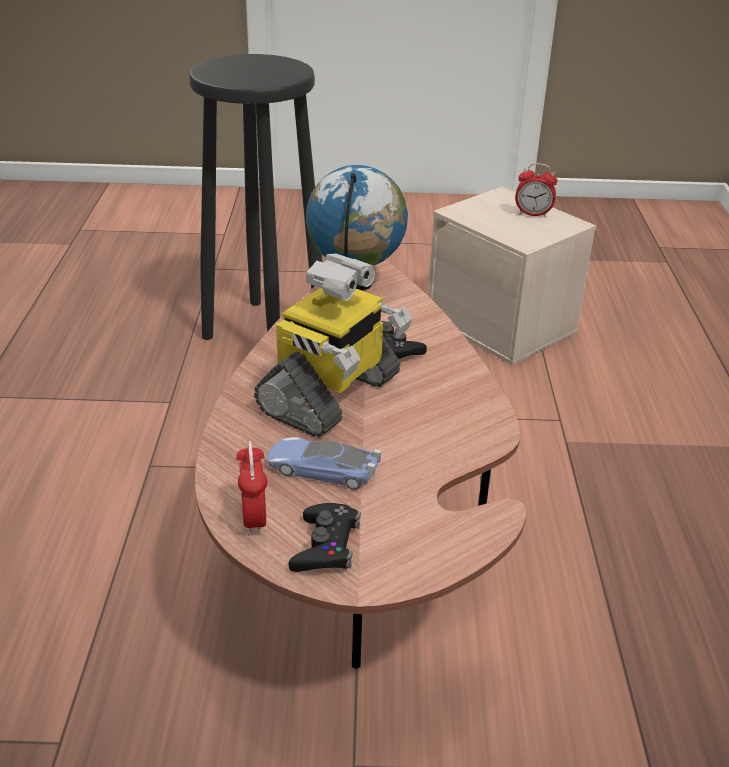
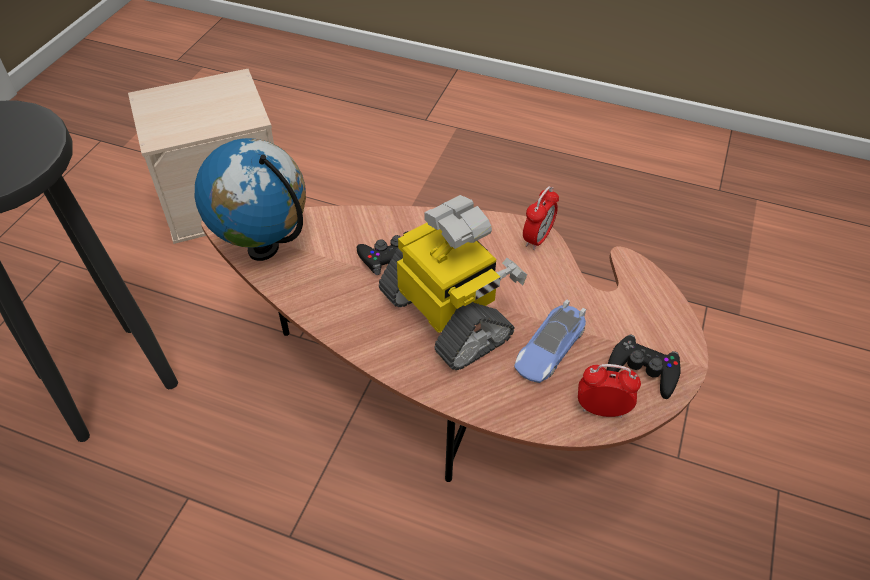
camera: 70 degrees left, 15 degrees up
alarm clock [515,163,557,218] -> alarm clock moved to [523,186,559,250]

